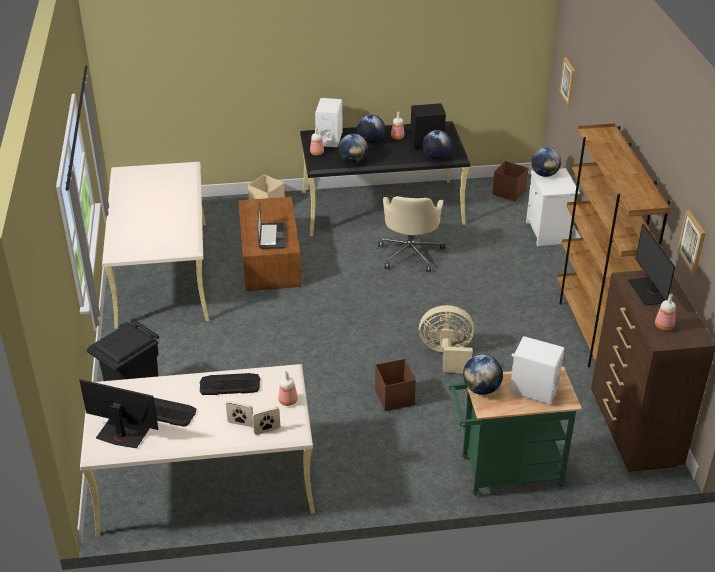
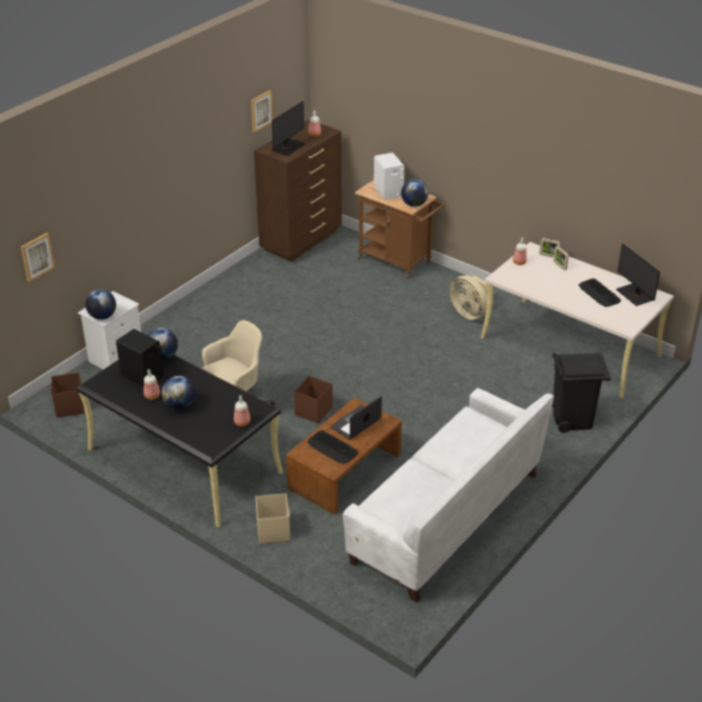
camera: 135 degrees left, 0 degrees up
beige desk [102,162,209,329] -> white sofa [343,388,554,603]
keyboard [199,373,261,395] -> keyboard moved to [307,430,358,464]
white speaker [315,98,343,147] -> none
globe [339,134,368,163] -> none
brown storage box [375,359,416,411] -> brown storage box moved to [294,376,333,423]
beige fan [419,305,474,373] -> beige fan moved to [450,275,487,320]
green cart [449,367,582,496] -> brown cart [355,180,445,279]
brown bookcase [557,123,671,367] -> none

